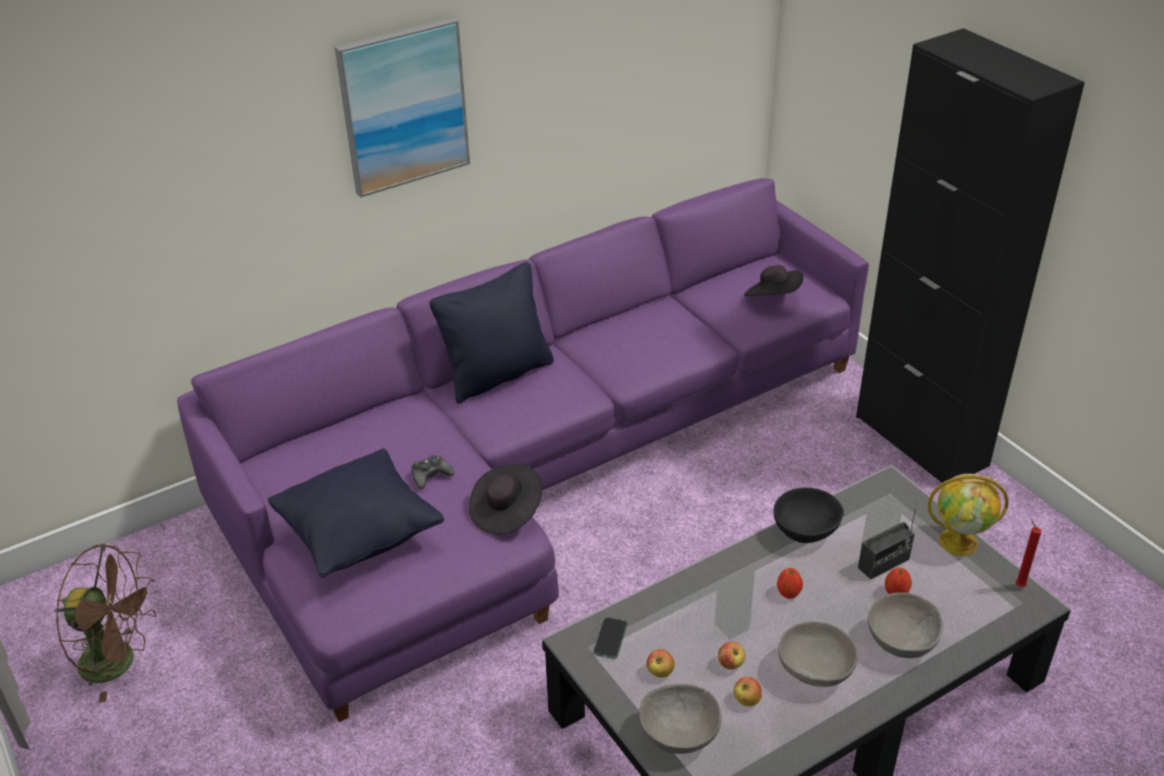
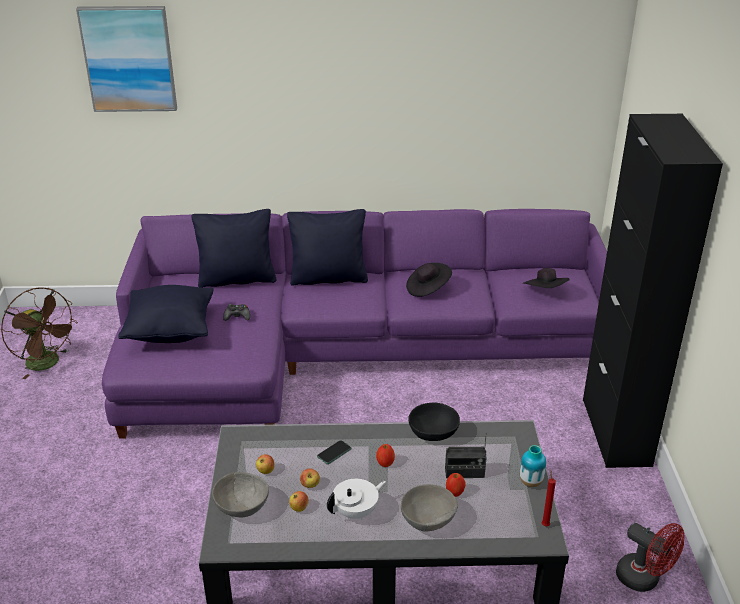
camera: 30 degrees right, 5 degrees down
picture [335,17,470,198] -> picture moved to [76,6,177,112]
black hat [469,465,542,535] -> black hat moved to [406,263,452,297]
phone [594,617,628,659] -> phone moved to [317,440,351,464]
grey bowl [778,621,858,687] -> white teapot [327,479,386,520]
globe [928,474,1009,556] -> vase [520,445,546,487]
none -> black pillow [191,209,277,288]
none -> red fan [616,523,684,592]

